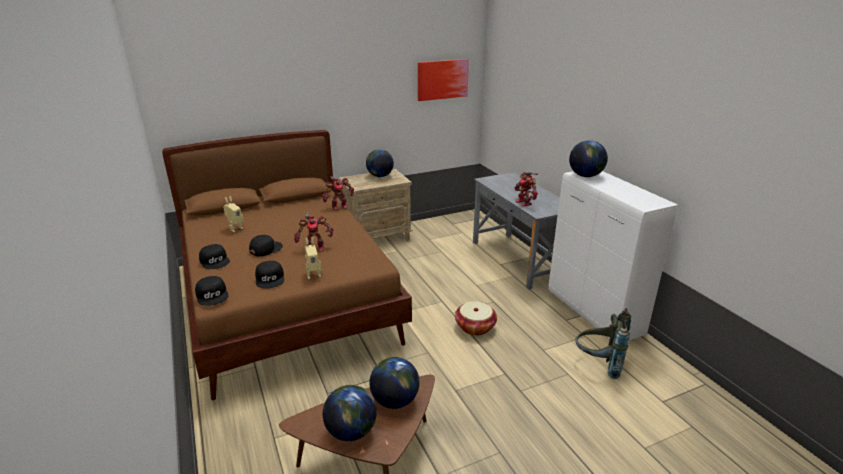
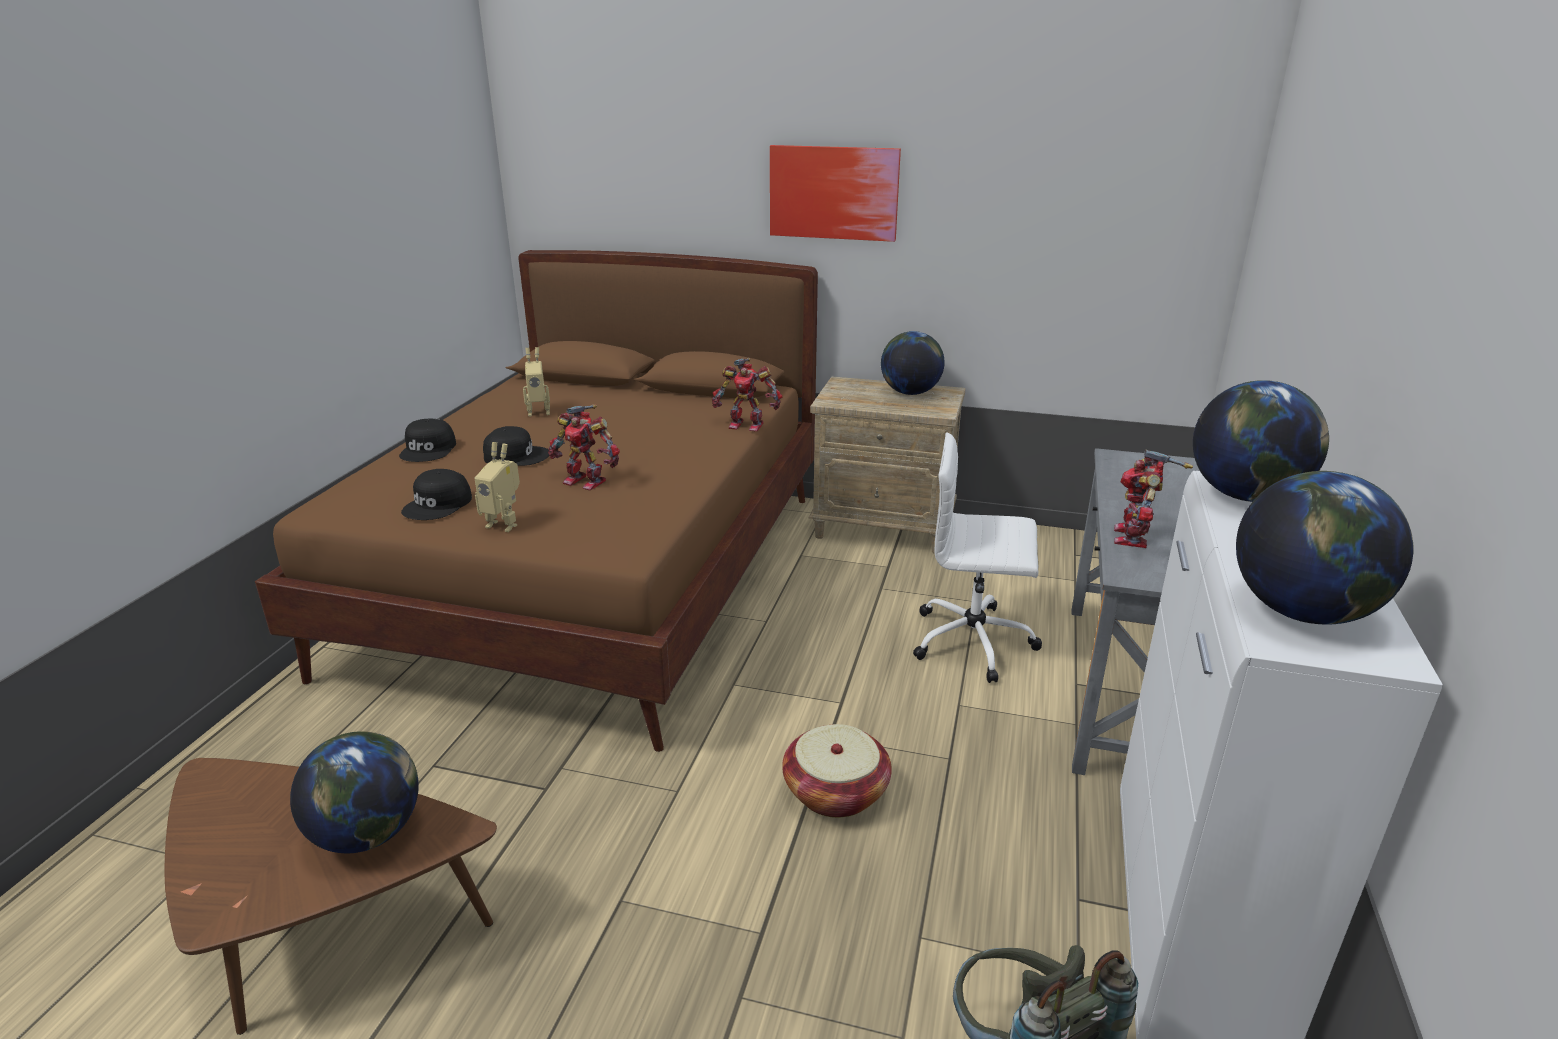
camera: 40 degrees right, 0 degrees up
black cap [195,276,229,306] -> none
globe [323,385,377,441] -> globe moved to [1236,471,1414,625]
picture [418,59,469,101] -> picture moved to [770,145,901,242]
none -> white office chair [913,432,1042,683]

